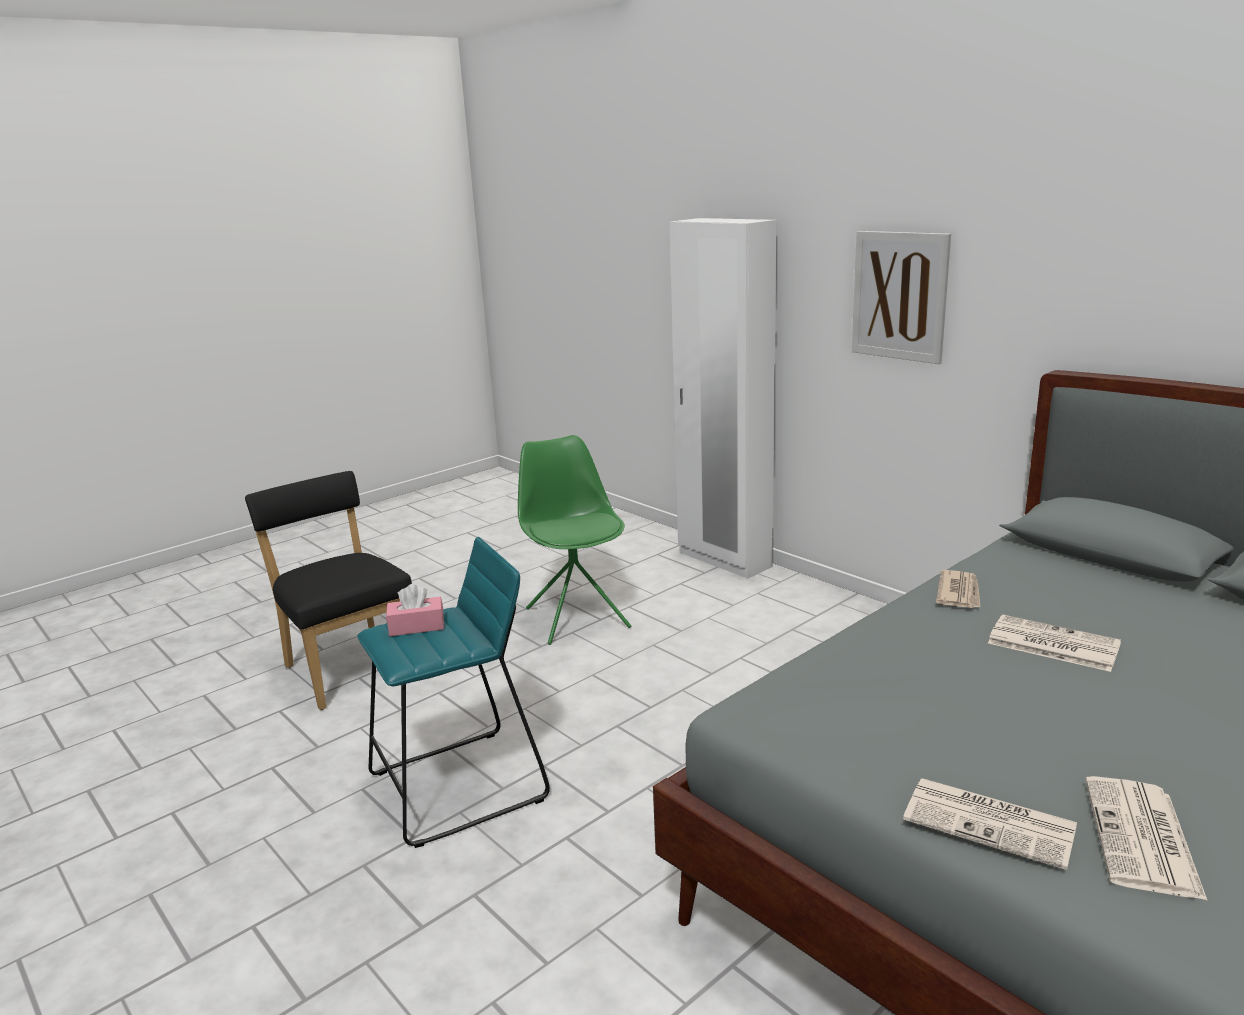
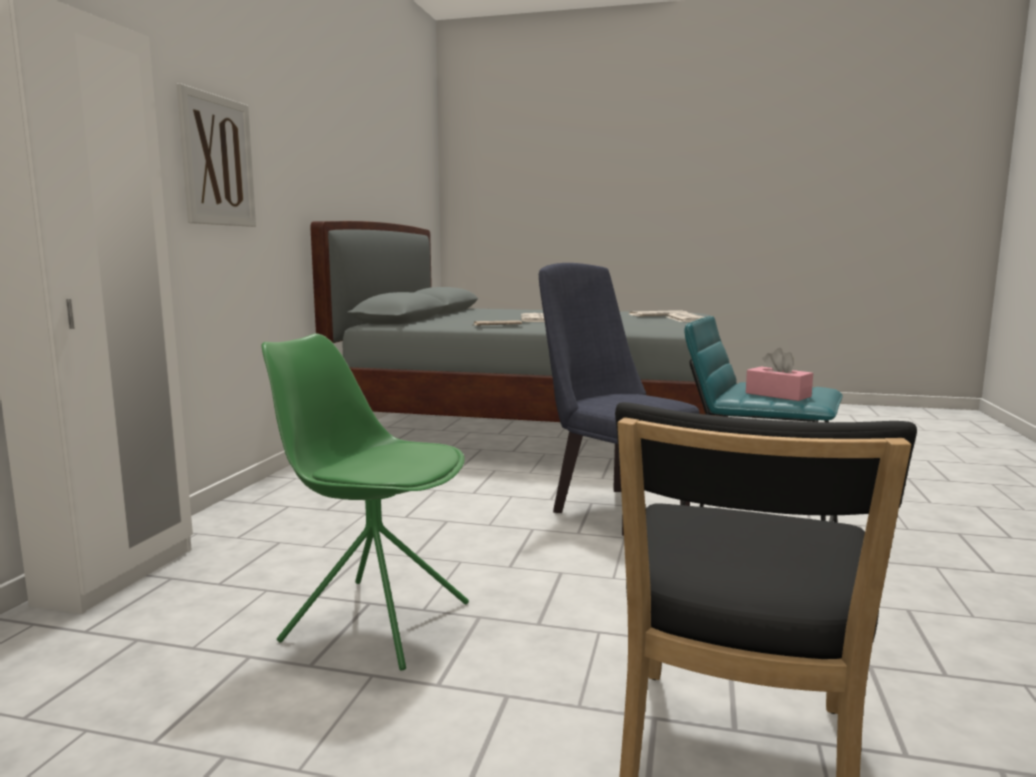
camera: 125 degrees left, 10 degrees down
green chair [518,435,631,645] -> green chair turned 75 degrees clockwise [261,333,469,671]
none -> blue chair [539,263,699,536]

